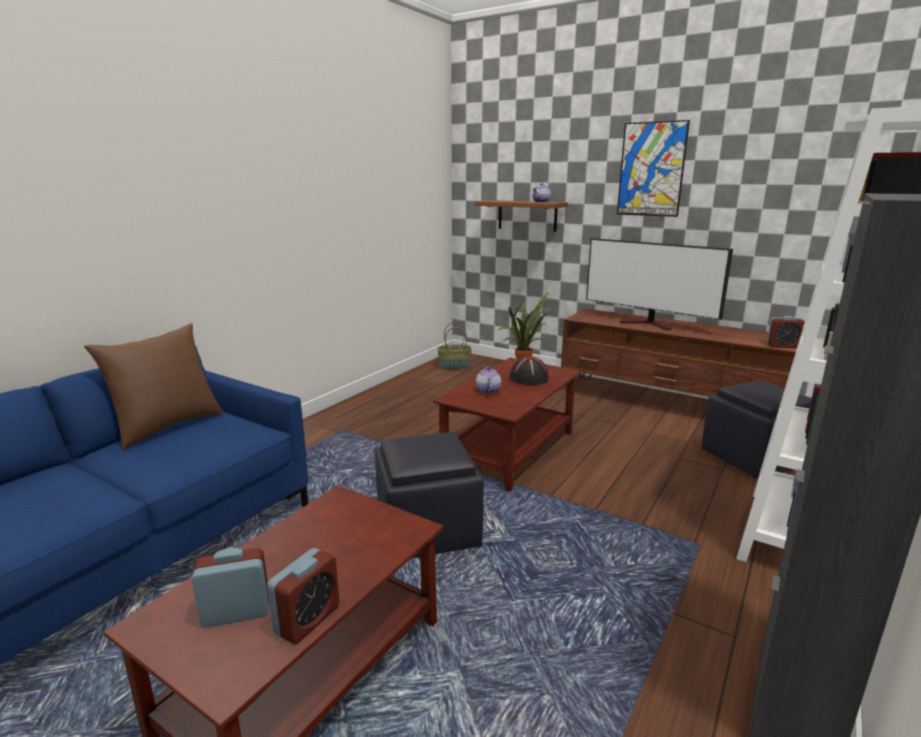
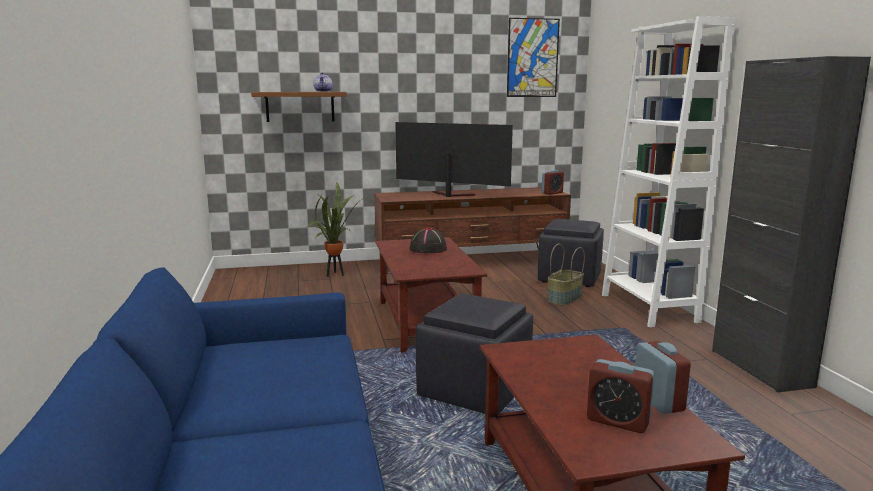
camera: 45 degrees left, 5 degrees down
brown pillow [84,323,224,450] -> none
alarm clock [192,548,269,628] -> alarm clock turned 90 degrees counterclockwise [587,359,655,433]
basket [437,322,472,370] -> basket moved to [547,244,585,305]
teapot [476,367,501,394] -> none
television [586,238,733,331] -> television turned 150 degrees counterclockwise [395,122,513,197]
picture [617,120,690,217] -> picture moved to [507,18,560,97]

